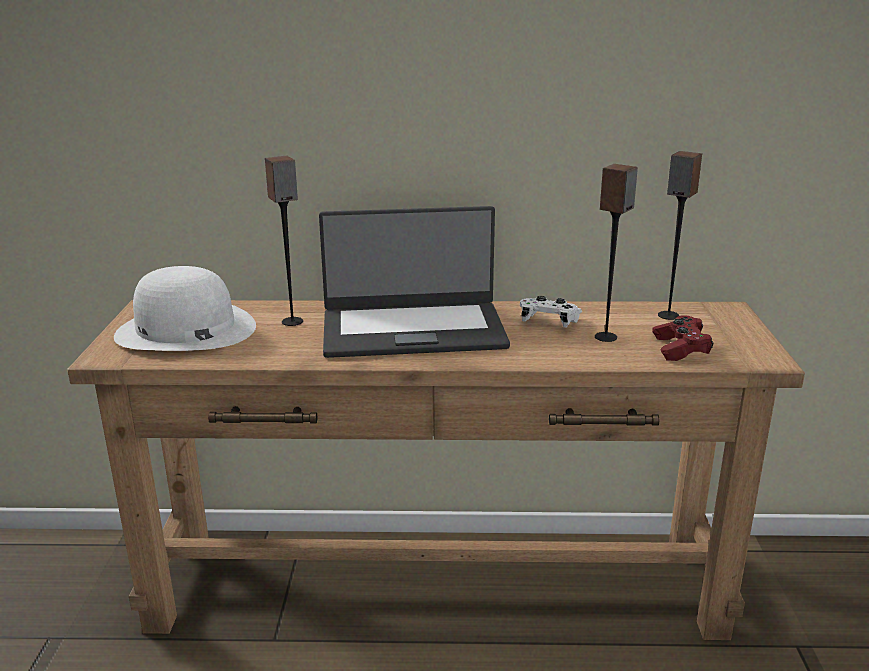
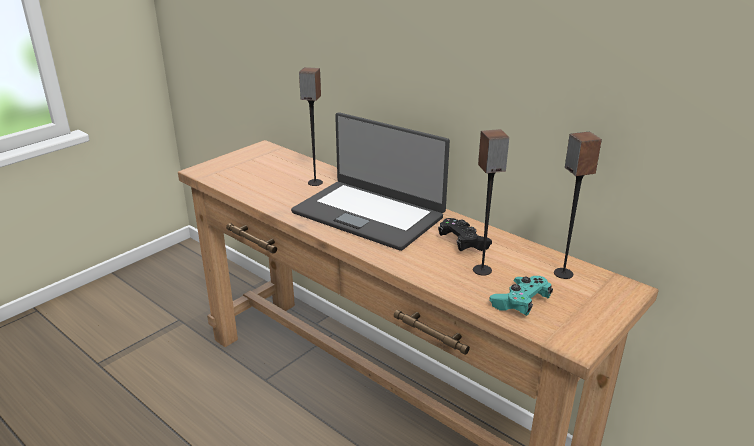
camera: 40 degrees right, 5 degrees up
white hat [114,266,256,351] -> none
white game controller [520,296,582,327] -> black game controller [438,218,492,251]
red game controller [652,315,714,361] -> turquoise game controller [489,276,553,316]

